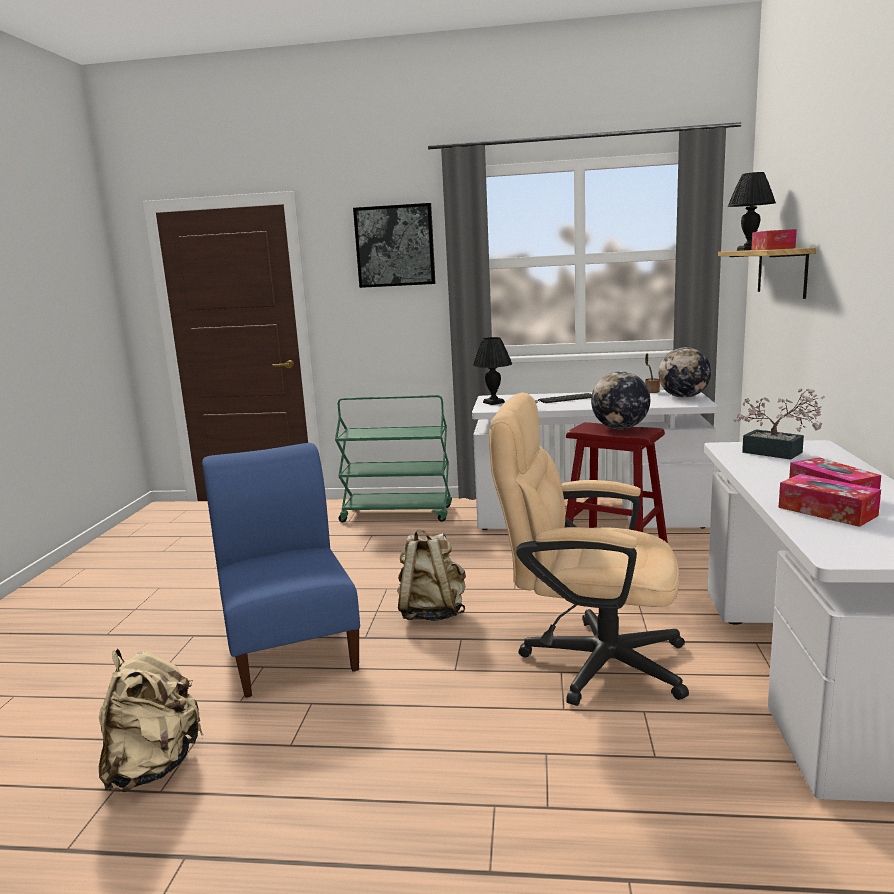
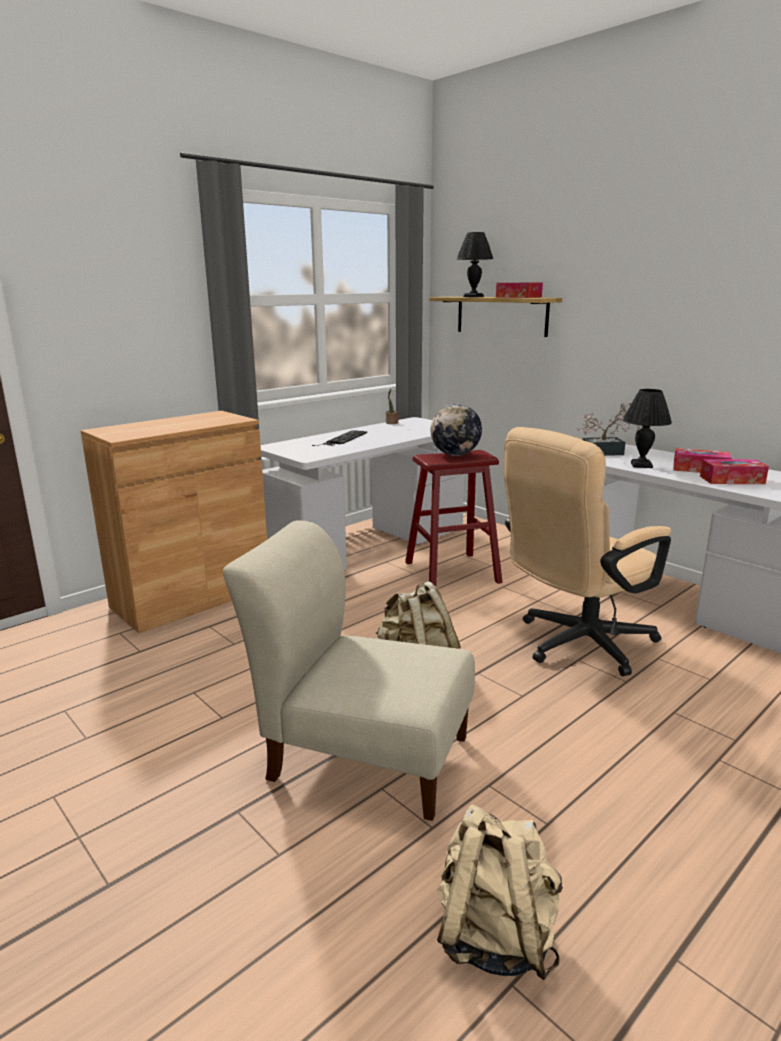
camera: 50 degrees left, 5 degrees up
blue chair [202,443,360,698] -> beige chair [223,520,475,821]
green cart [335,395,452,522] -> brown cabinet [80,411,267,633]
picture [353,203,436,288] -> none
black table lamp [473,337,512,405] -> black table lamp moved to [623,389,672,468]
globe [659,347,711,398] -> none

